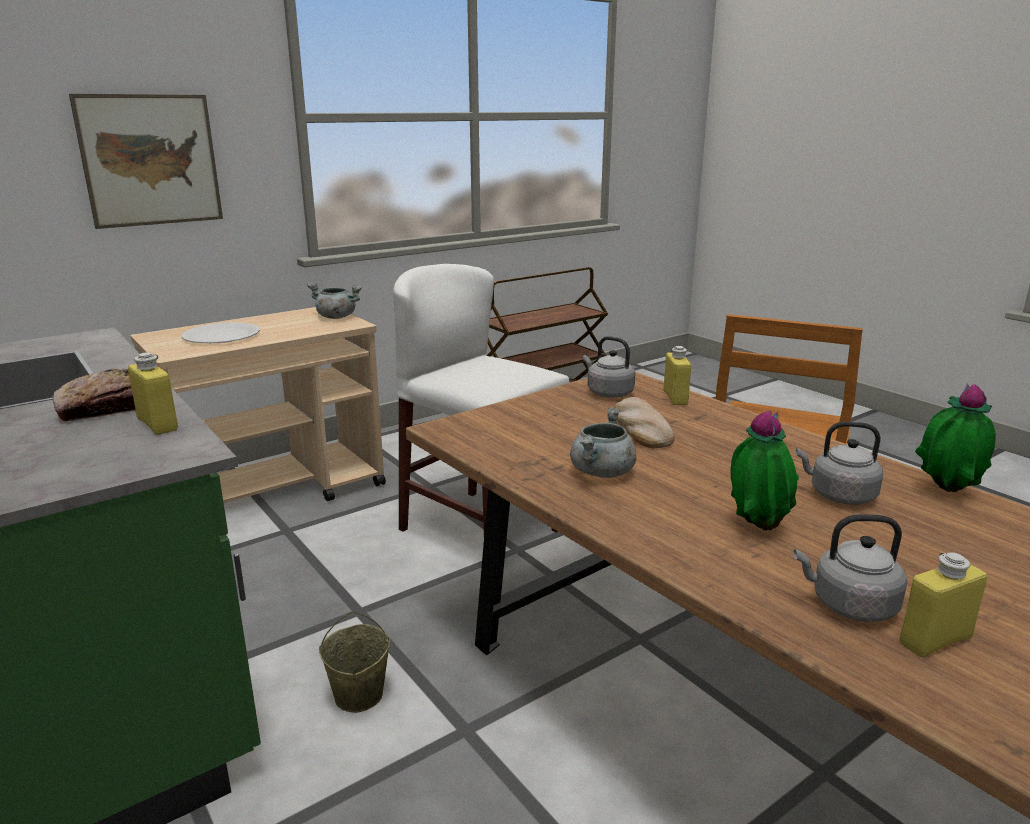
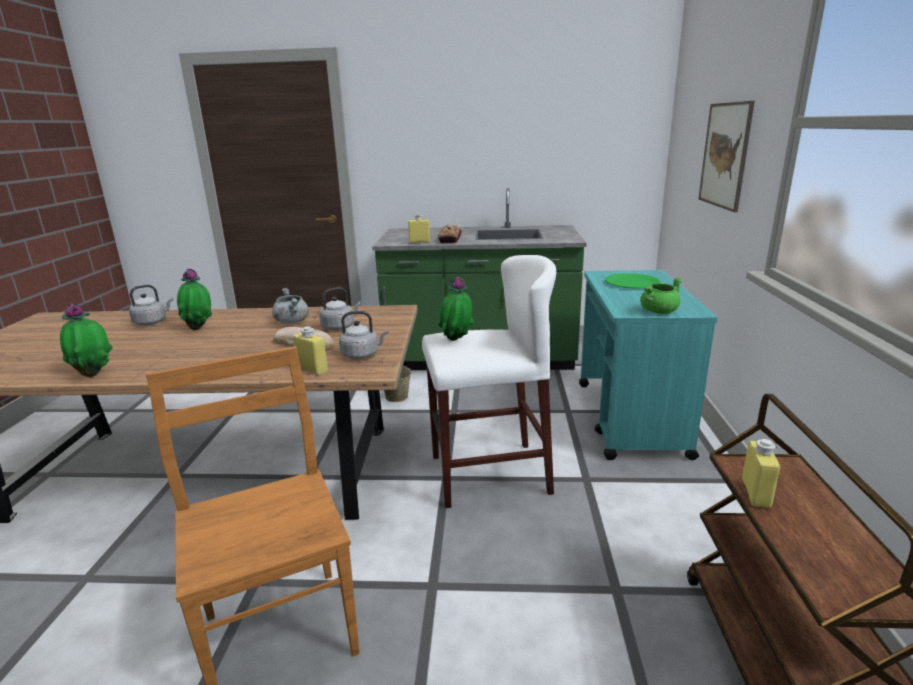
camera: 130 degrees right, 0 degrees up
beige cart [131,307,386,503] -> turquoise cart [579,270,718,460]
white plate [182,322,260,343] -> green plate [605,273,661,288]
grey cooking pot [307,282,362,319] -> green cooking pot [640,278,683,314]
grey kettle [796,421,883,505] -> grey kettle moved to [319,287,362,330]
yellow bottle [899,552,988,657] -> yellow bottle moved to [742,439,780,508]
none -> potted plant [438,276,474,341]

